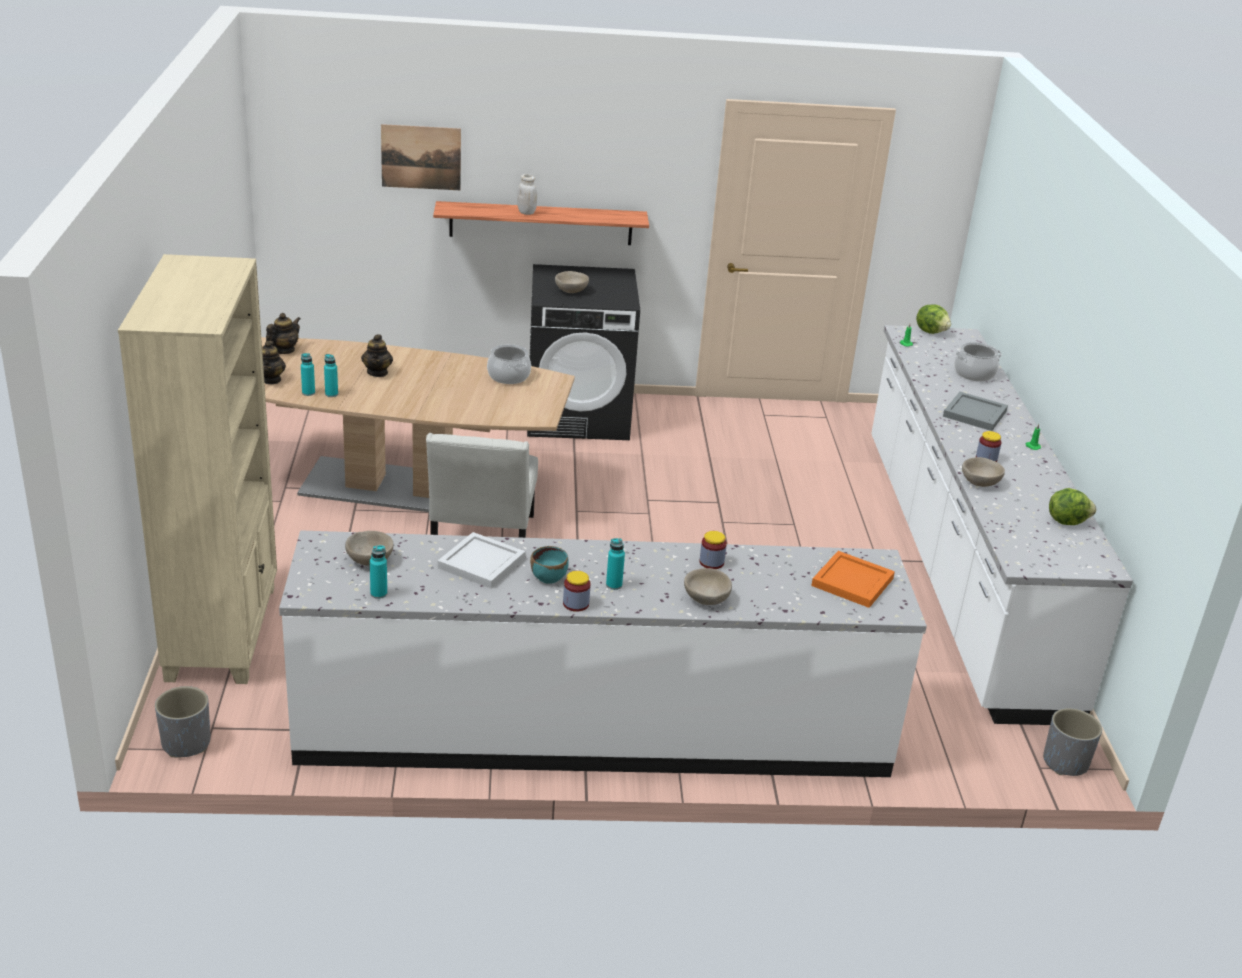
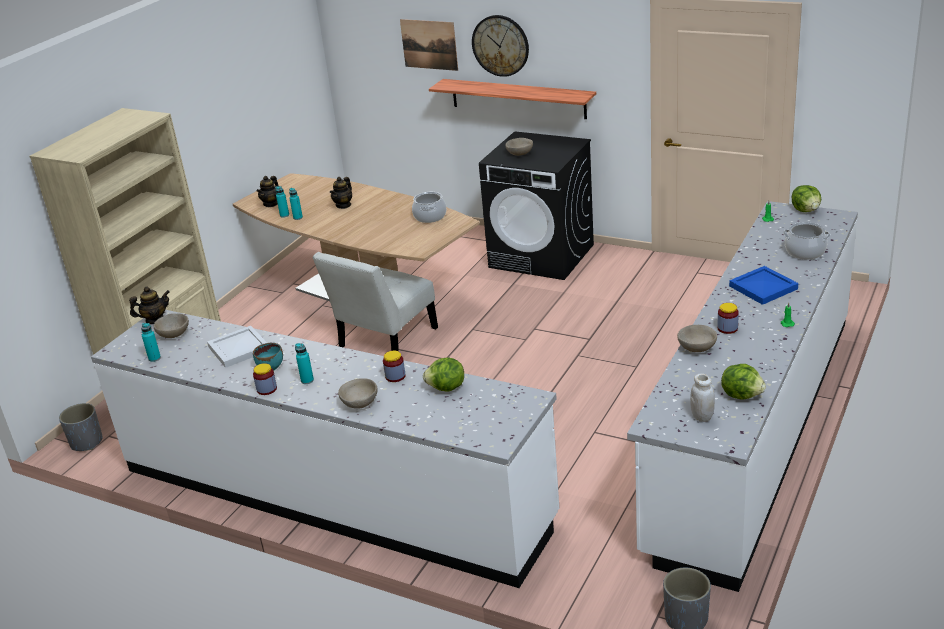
camera: 35 degrees right, 0 degrees up
teapot [266,313,300,354] -> teapot moved to [129,286,170,324]
white jar [517,174,537,215] -> white jar moved to [690,373,715,422]
orange tray [811,551,895,608] -> none
grey tray [943,392,1008,431] -> blue tray [729,266,798,305]
none -> lettuce [423,357,464,392]
none -> wall clock [472,15,529,77]

